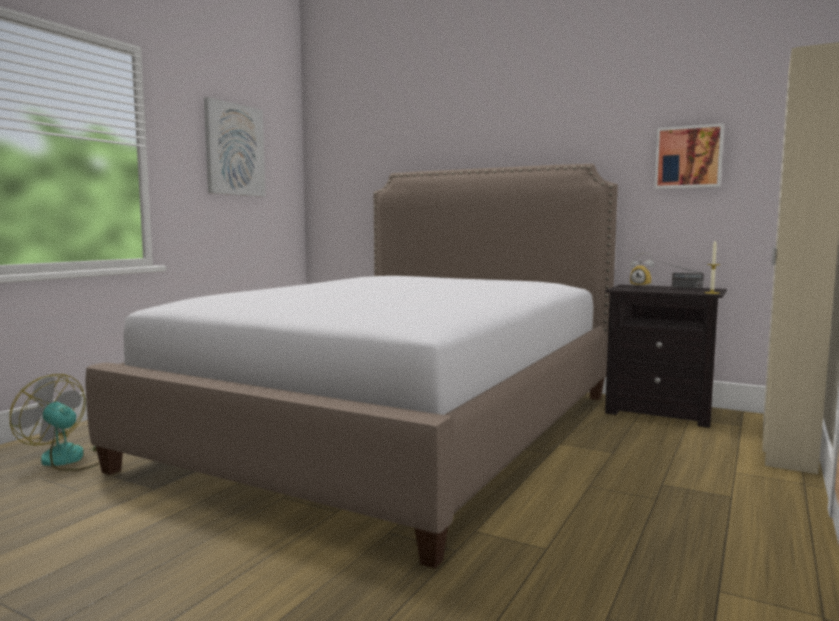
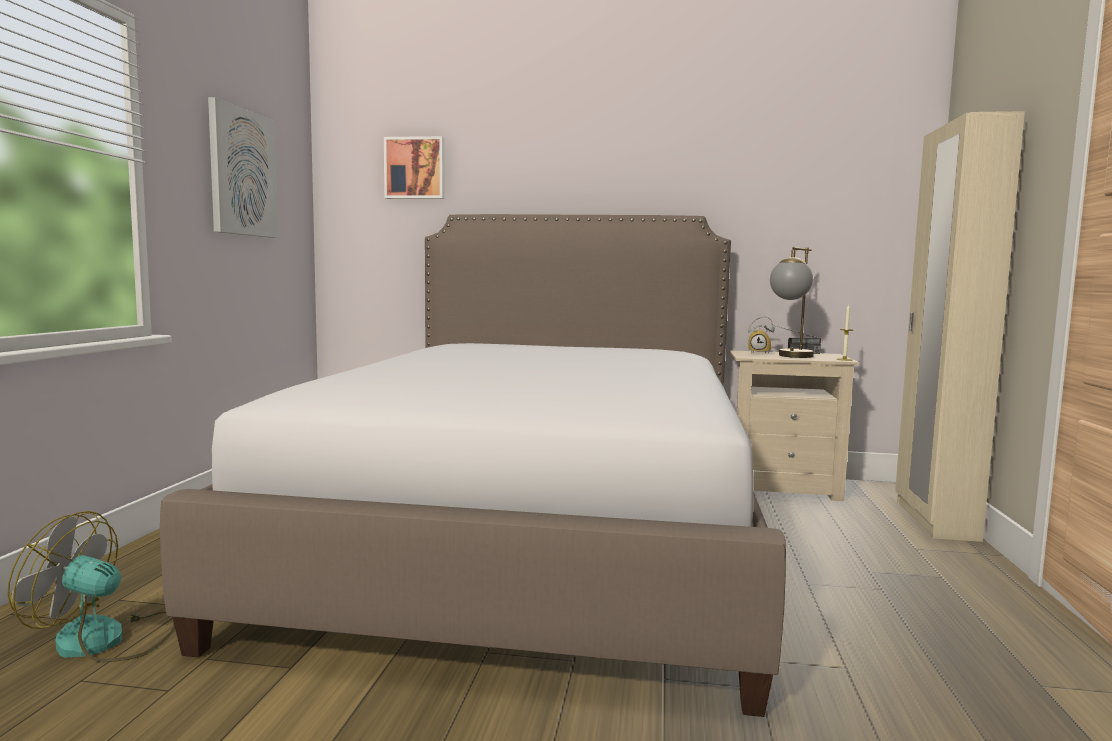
camera: 20 degrees left, 0 degrees up
black nightstand [605,285,727,428] -> beige nightstand [729,350,860,501]
picture [654,123,724,189] -> picture moved to [384,136,444,199]
none -> table lamp [770,247,814,358]

